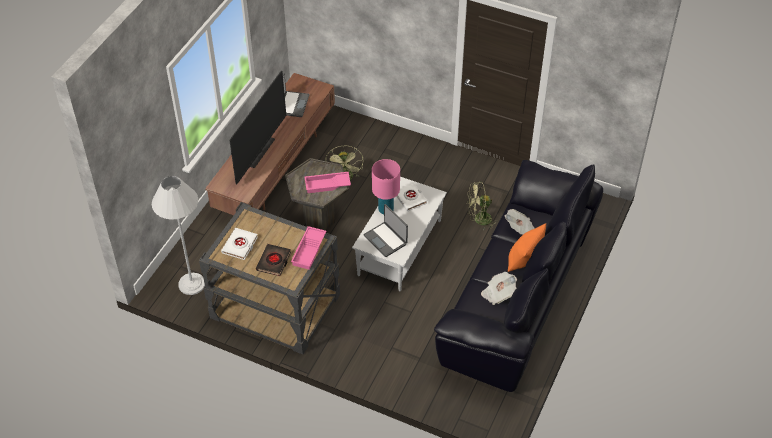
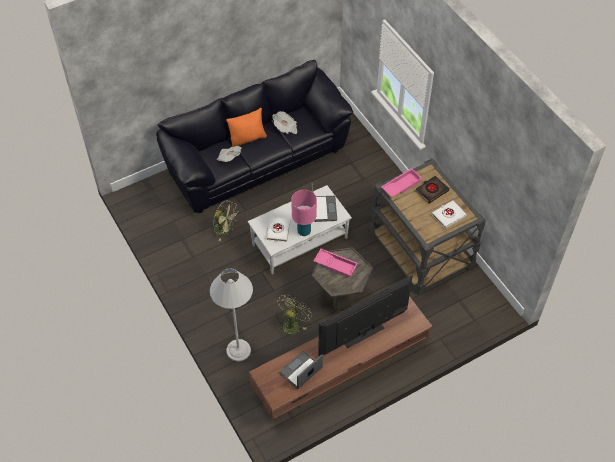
camera: 145 degrees left, 5 degrees up
white floor lamp [152,176,205,295] -> white floor lamp moved to [210,268,253,362]

